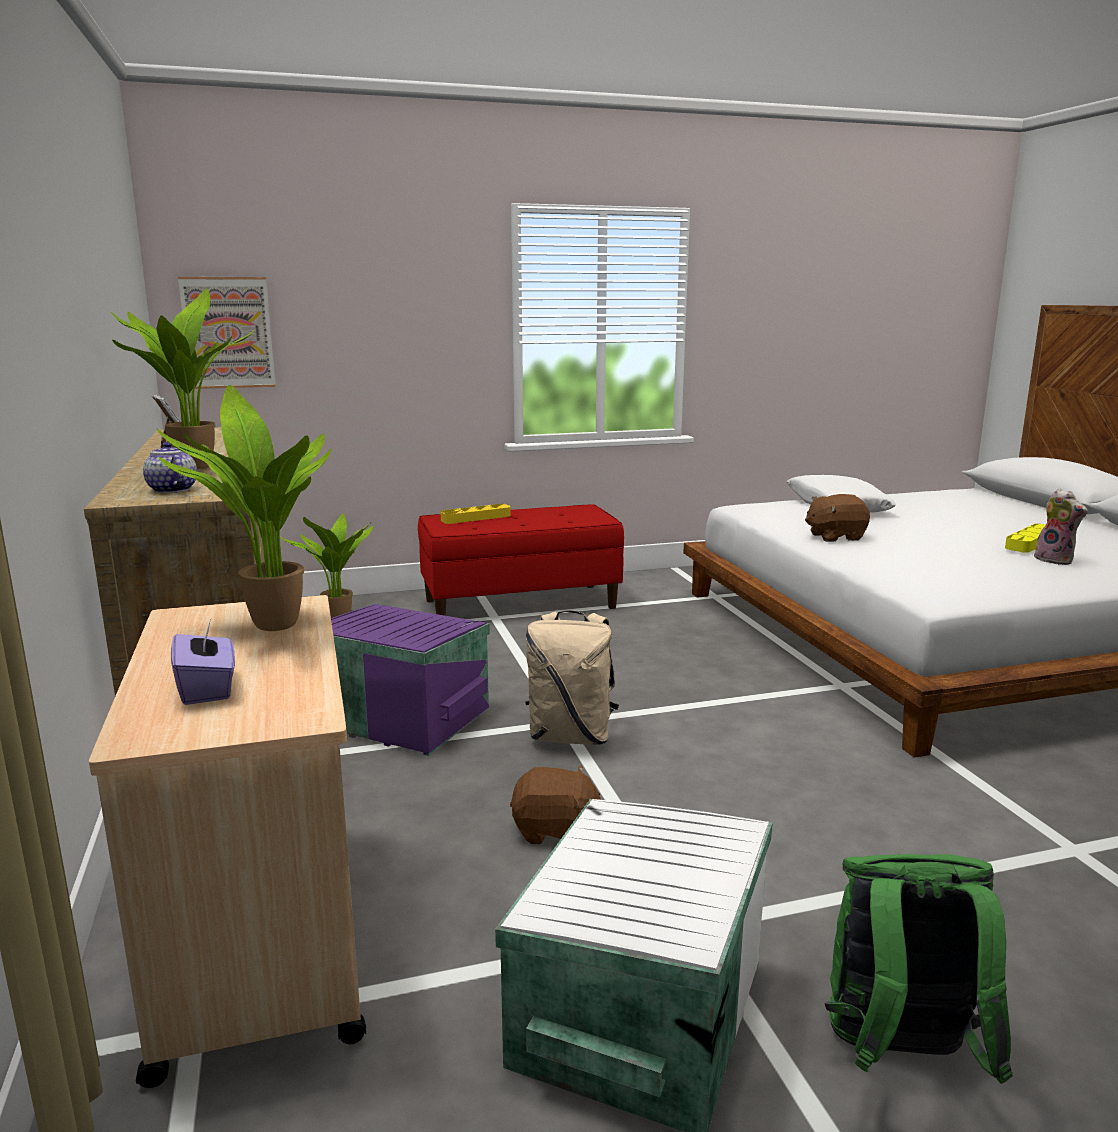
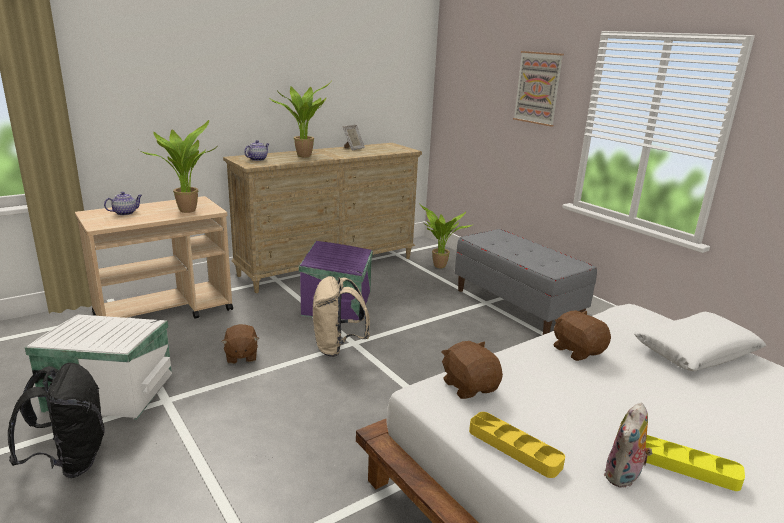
camera: 70 degrees right, 5 degrees up
purple tissue box [171,620,235,705] -> teapot [104,192,142,215]
picture [178,277,276,389] -> picture moved to [513,51,564,127]
red bench [418,504,624,616] -> grey bench [455,229,597,335]
yellow tray [440,504,511,524] -> yellow tray moved to [469,412,565,478]
green backpack [824,854,1013,1084] -> black backpack [8,363,105,478]
none -> brown plush toy [441,341,503,399]

